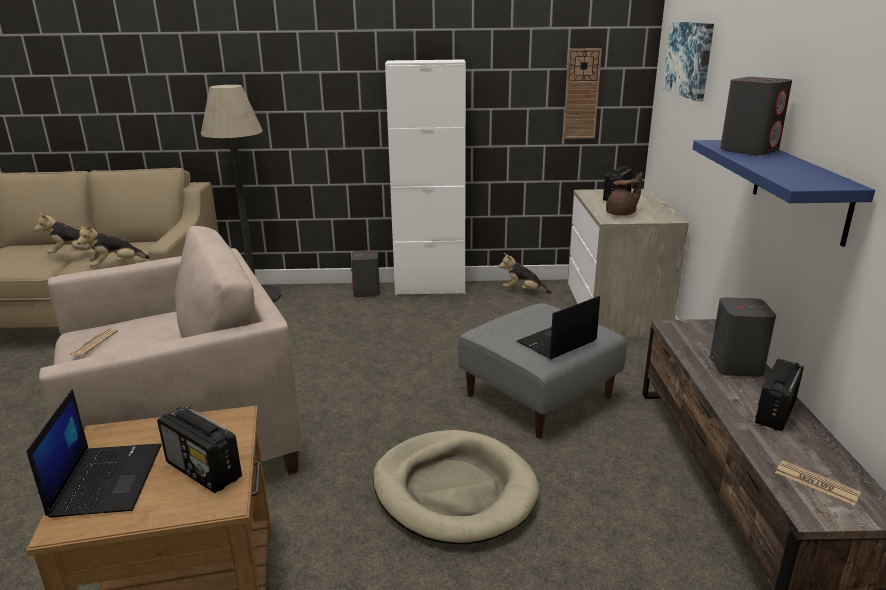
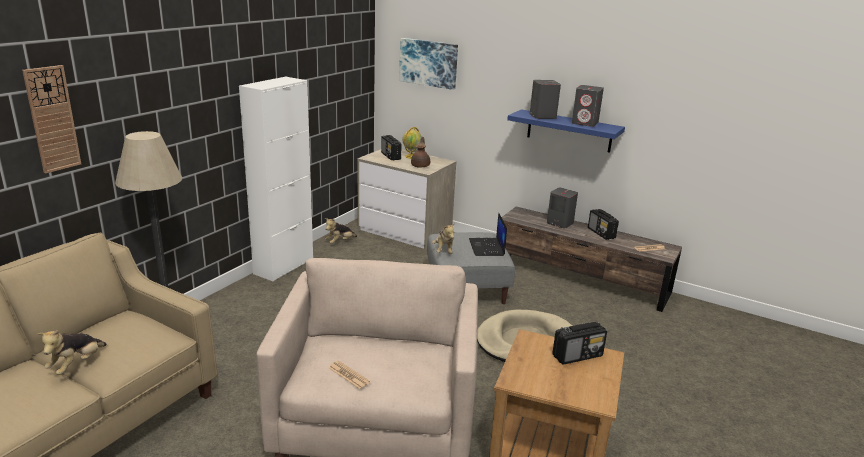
camera: 60 degrees left, 0 degrees up
laptop [27,389,161,518] -> none
plush toy [76,225,149,267] -> plush toy moved to [432,223,455,254]
grey speaker [351,250,380,297] -> grey speaker moved to [572,85,604,127]
wall clock [563,48,602,139] -> wall clock moved to [22,65,81,173]
none -> globe [402,127,422,159]

